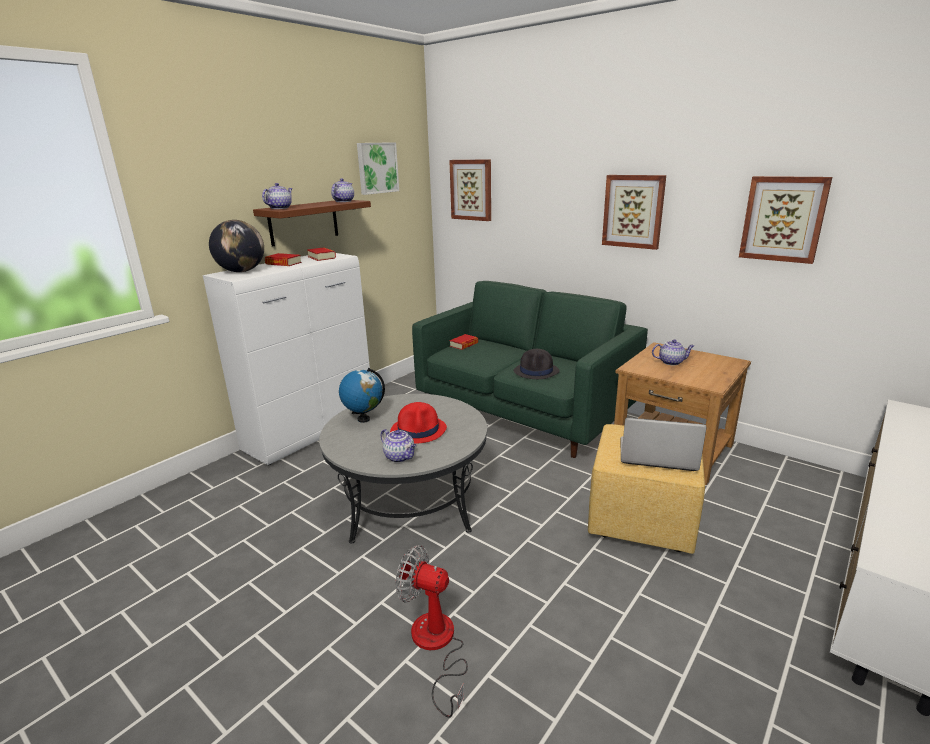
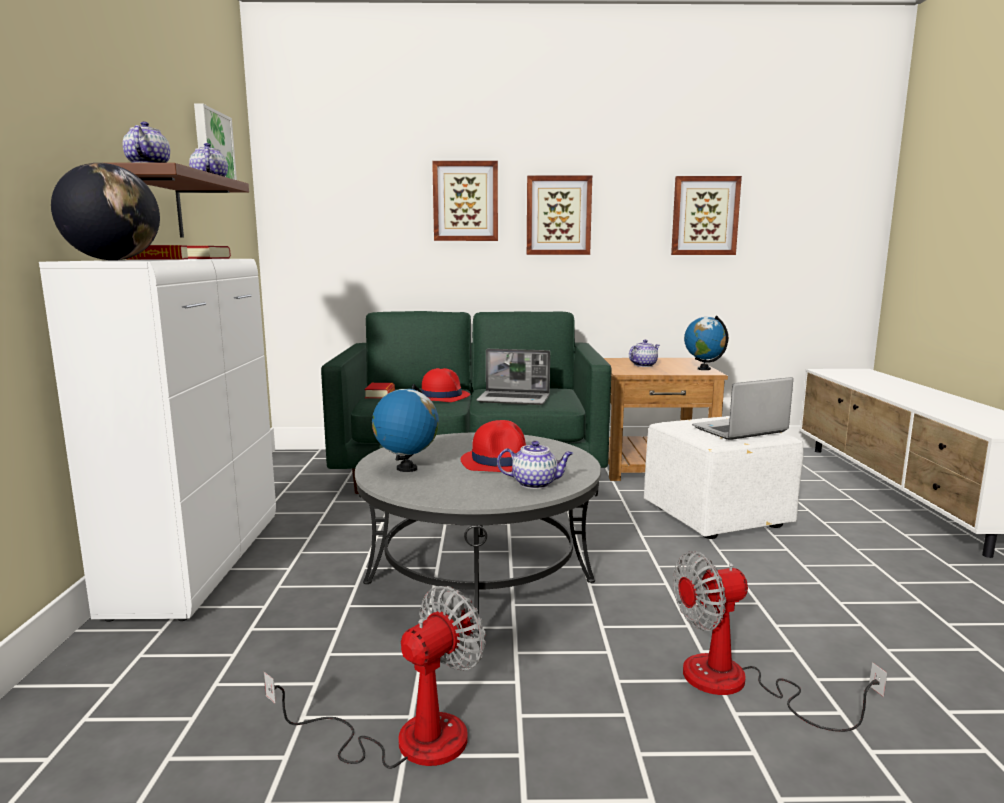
camera: 40 degrees left, 10 degrees down
picture [449,159,491,221] -> picture moved to [432,161,498,241]
black hat [514,349,560,379] -> laptop [476,349,550,405]
yellow ottoman [588,424,705,554] -> white ottoman [644,416,804,539]
none -> fan [263,586,486,769]
none -> red hat [421,368,470,402]
none -> globe [684,316,729,370]

